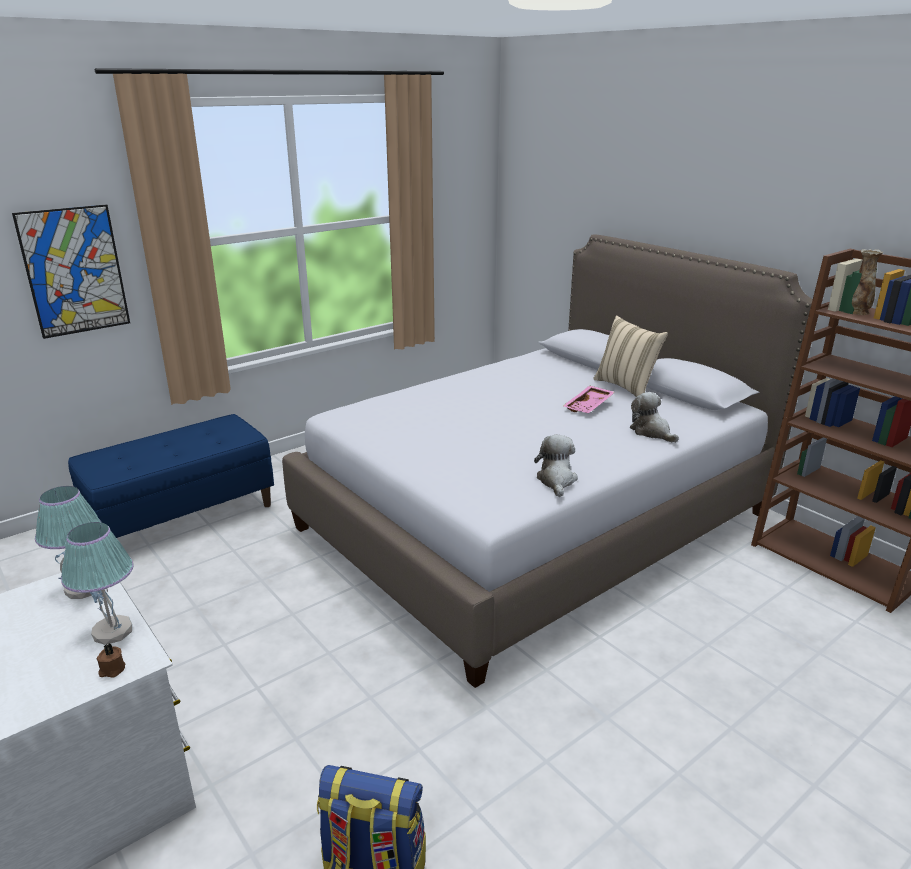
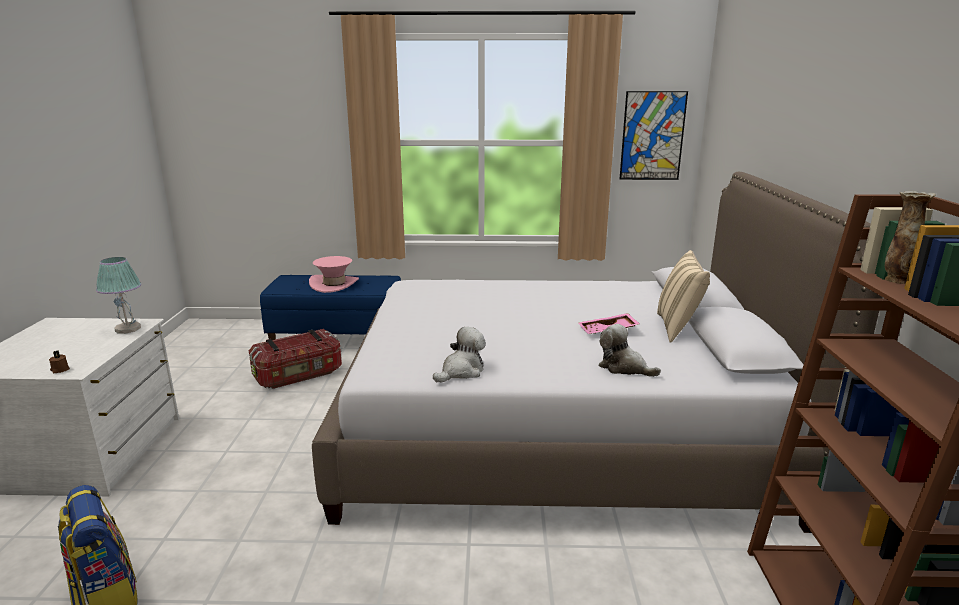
camera: 40 degrees right, 5 degrees down
picture [12,204,130,339] -> picture moved to [620,91,688,180]
table lamp [61,522,133,645] -> none
plush toy [630,392,679,443] -> plush toy turned 60 degrees counterclockwise [598,324,661,377]
none -> storage box [249,329,342,389]
none -> pink hat [309,256,359,293]

